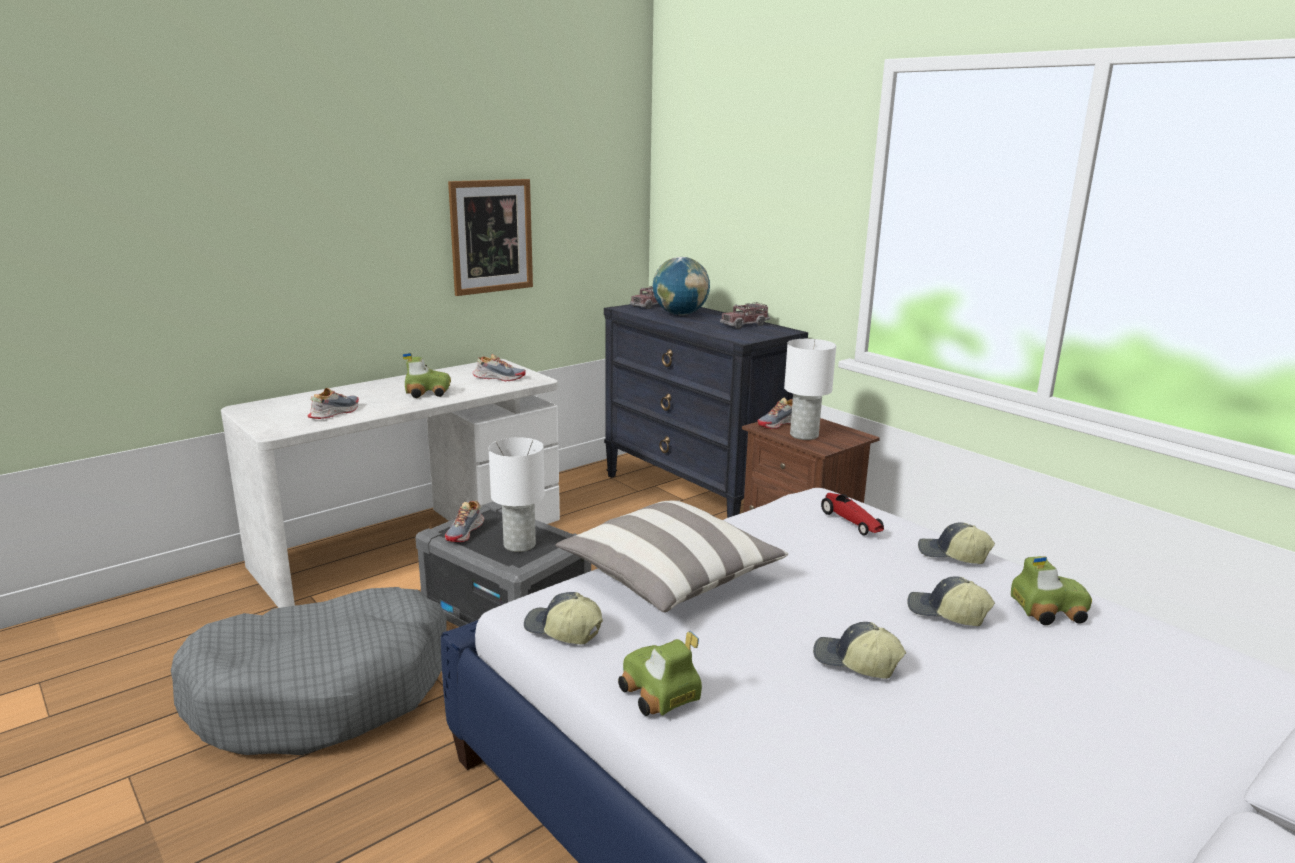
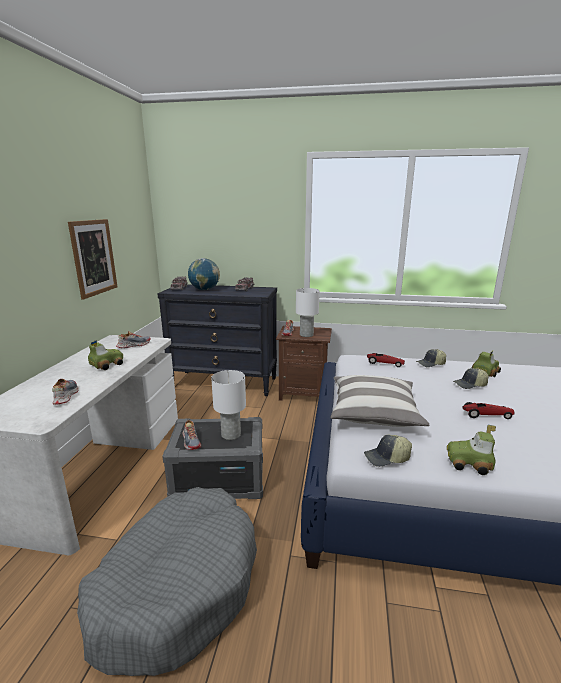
camera: 40 degrees left, 0 degrees up
cap [813,622,906,679] -> toy car [462,402,515,419]

